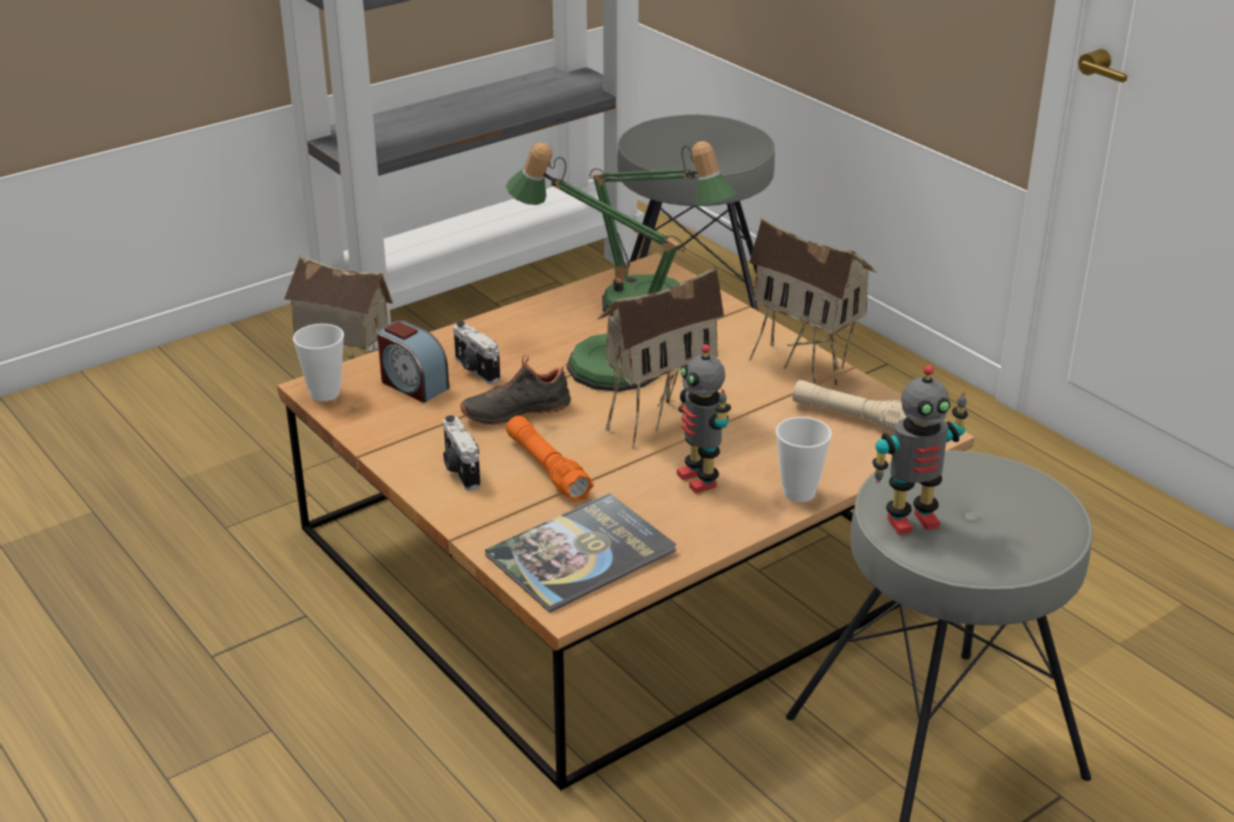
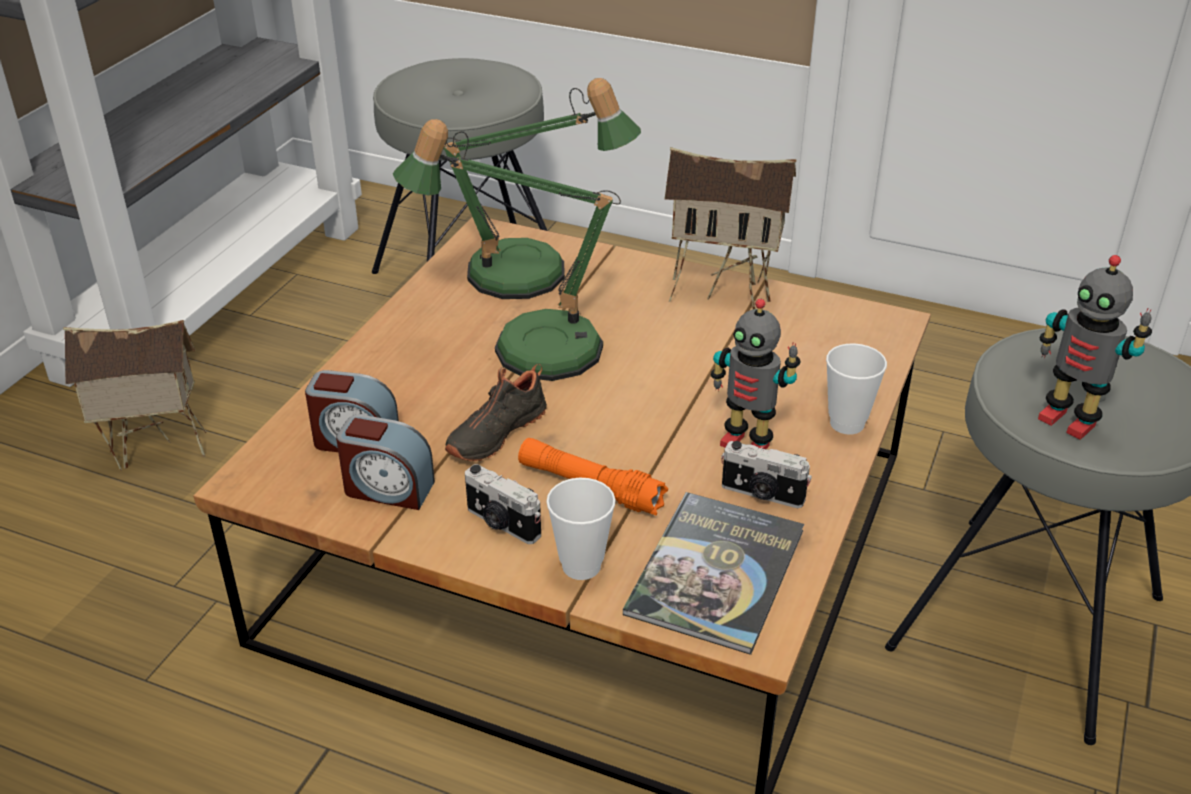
camera: 30 degrees left, 5 degrees up
cup [293,324,344,401] -> cup moved to [546,478,615,580]
camera [453,321,500,384] -> camera moved to [721,441,812,508]
toy house [597,266,724,449] -> none
beige flashlight [792,380,906,433] -> none
toy robot [872,365,968,535] -> toy robot turned 90 degrees clockwise [1038,255,1152,440]
none -> alarm clock [336,415,435,510]

